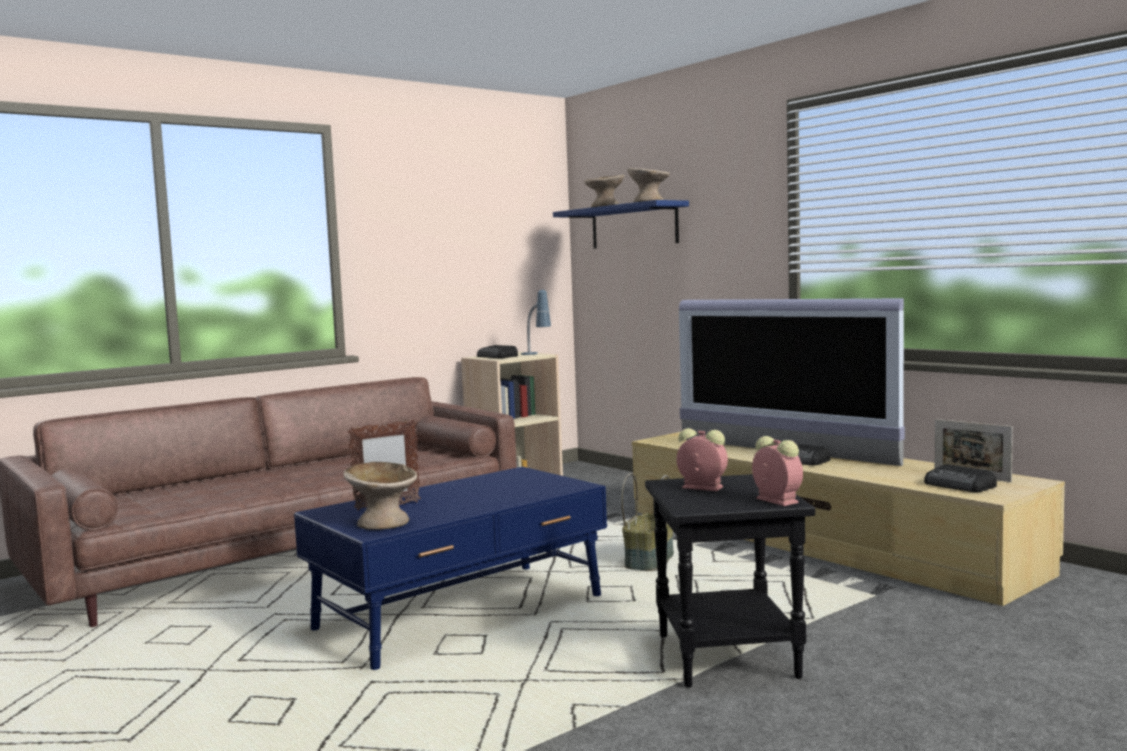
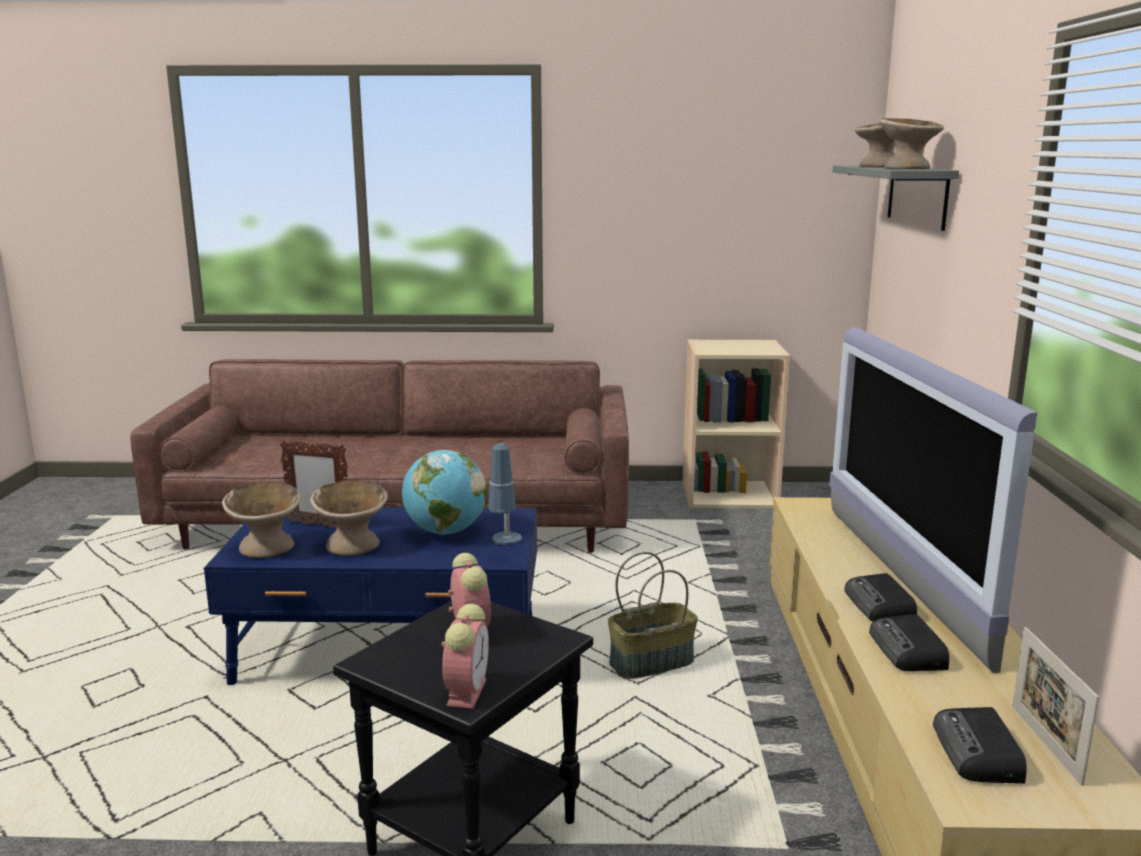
camera: 40 degrees right, 10 degrees up
radio [477,345,518,358] -> radio moved to [869,614,949,671]
table lamp [521,290,551,355] -> table lamp moved to [488,443,522,545]
blue shelf [553,200,689,249] -> grey shelf [832,165,959,231]
none -> beige bowl [310,480,388,556]
none -> globe [402,450,487,535]

